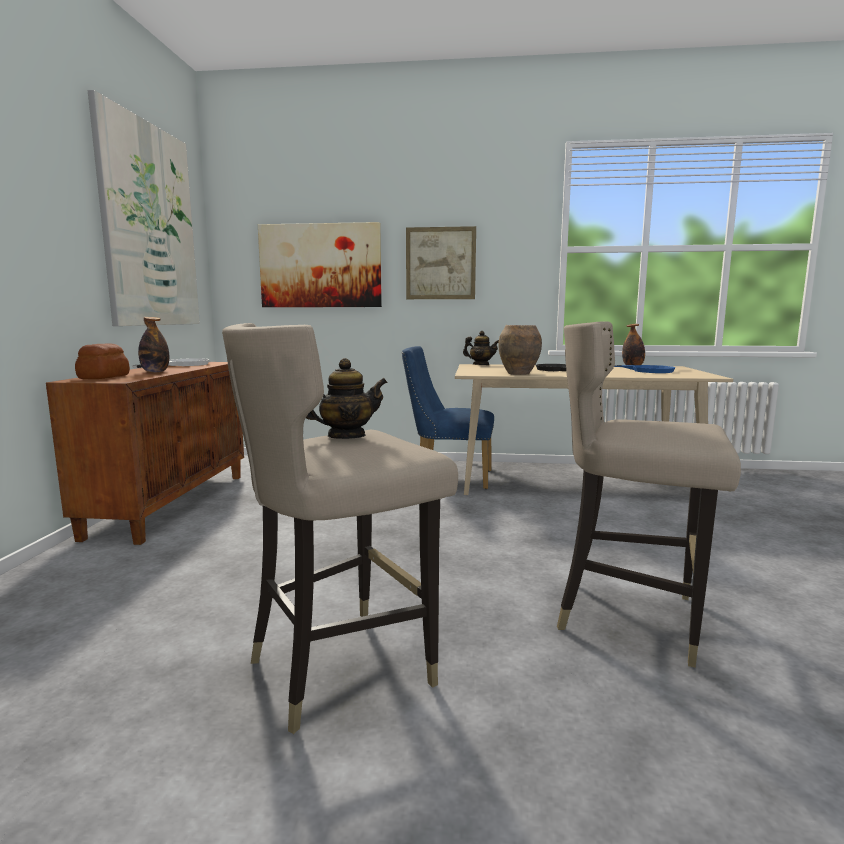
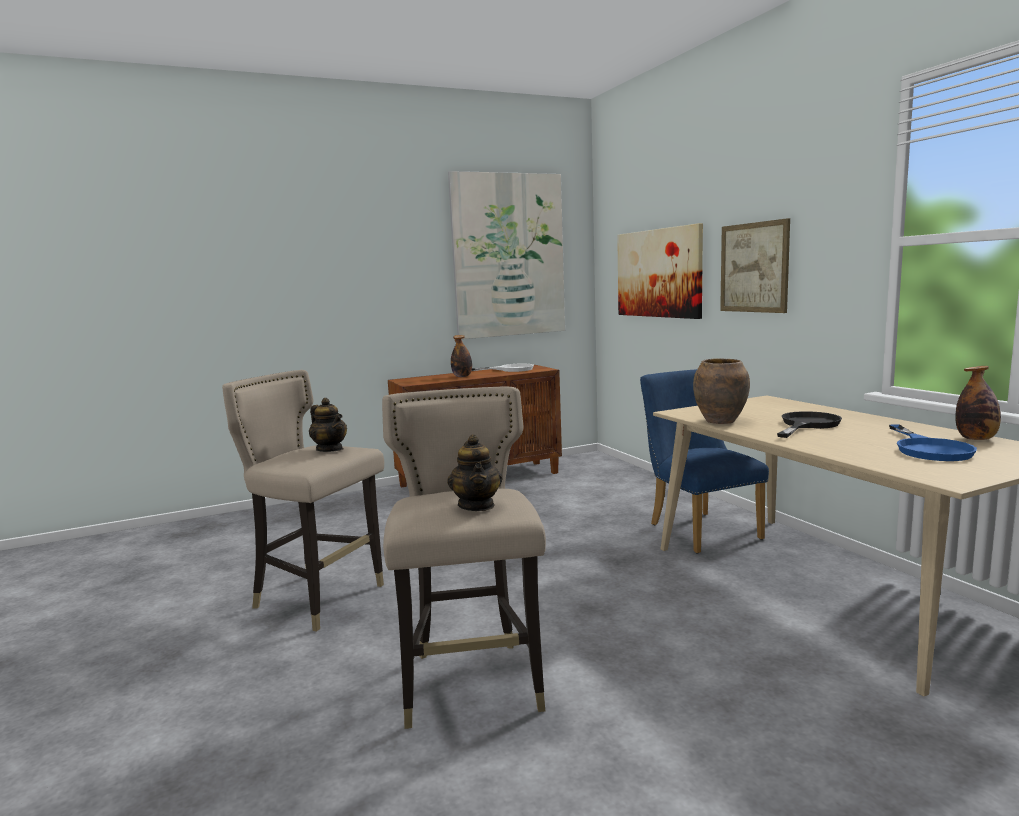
camera: 60 degrees right, 0 degrees up
bread [75,343,130,379] -> none
teapot [463,331,499,365] -> teapot moved to [447,434,503,511]

